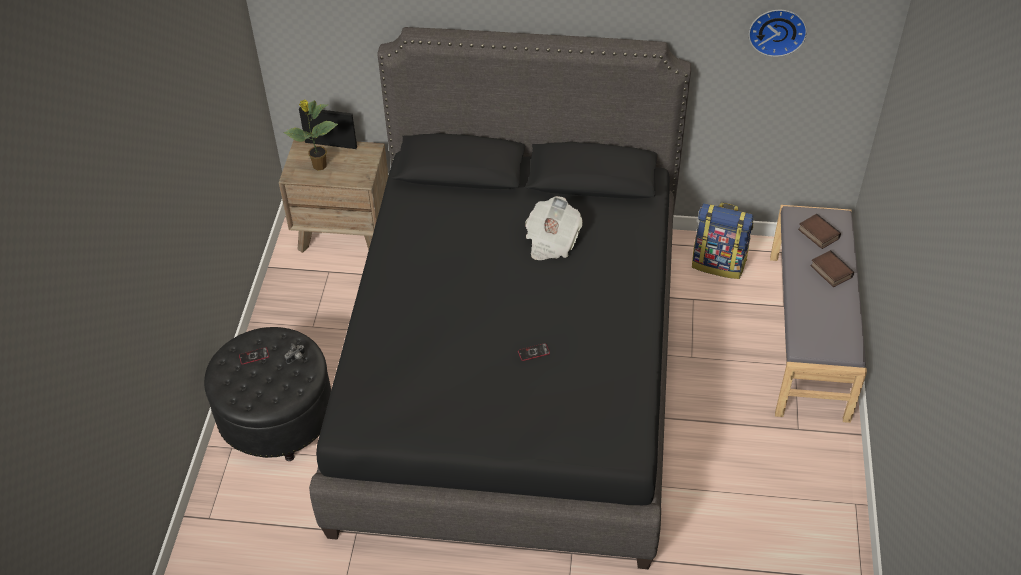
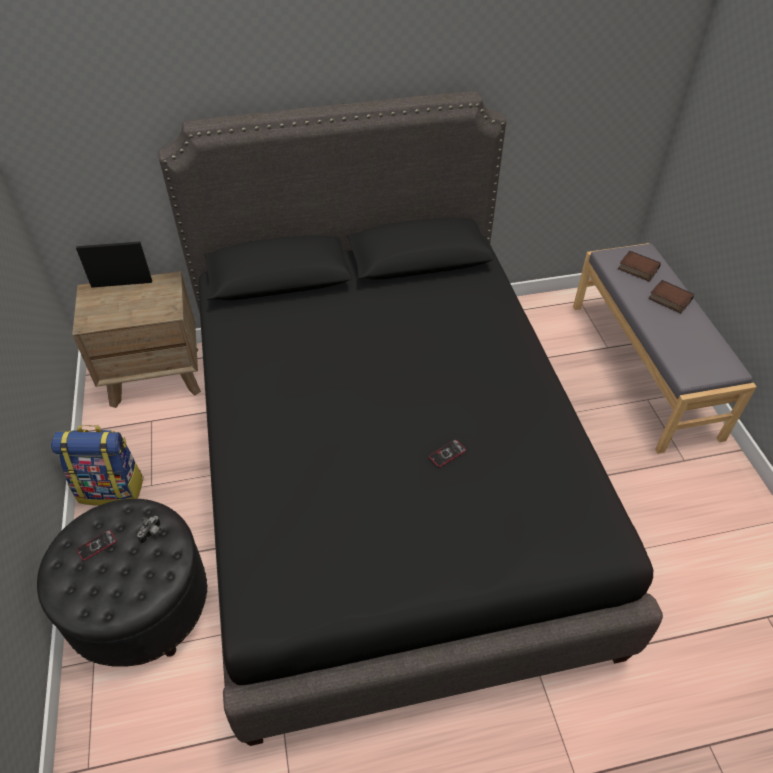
camera: 20 degrees left, 0 degrees up
potted plant [283,100,338,170] -> none
newspaper [525,196,583,260] -> none
backpack [692,203,753,279] -> backpack moved to [51,425,144,506]
wall clock [749,10,807,57] -> none

